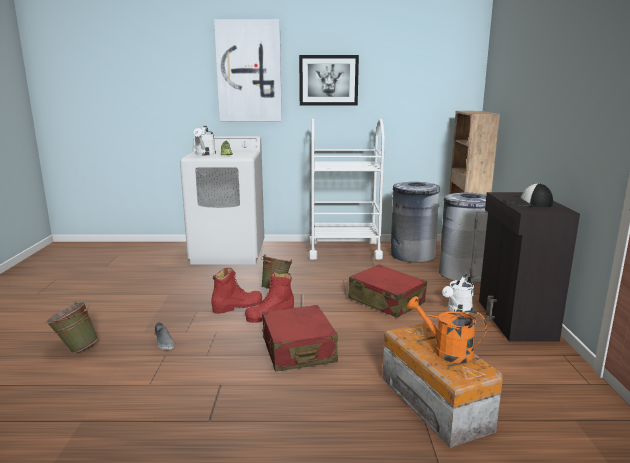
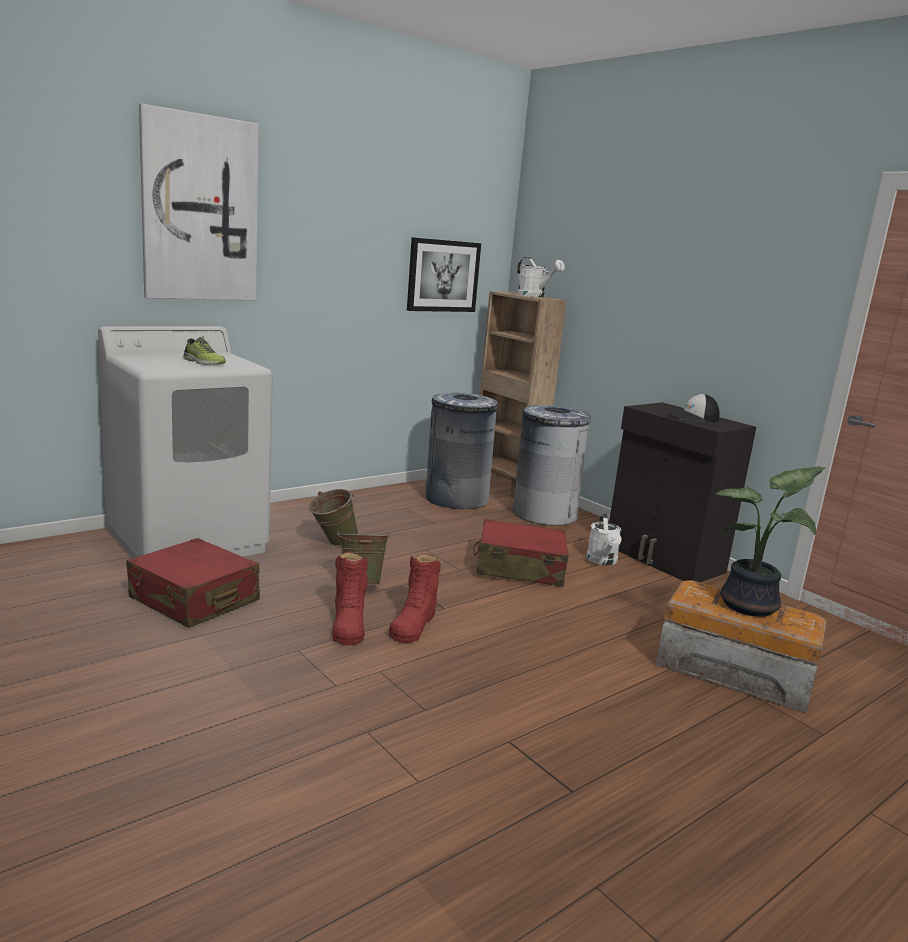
camera: 40 degrees left, 0 degrees up
green bucket [46,301,98,353] -> green bucket moved to [309,489,359,546]
grey shoe [155,322,174,350] -> none
white watering can [193,126,216,155] -> white watering can moved to [517,257,565,297]
red boot [211,268,262,314] -> red boot turned 150 degrees clockwise [332,552,368,645]
red suitcase [262,305,338,371] -> red suitcase moved to [126,538,260,628]
picture [299,55,359,105] -> picture moved to [407,237,481,312]
white cart [309,119,385,260] -> none
orange watering can [407,296,487,363] -> potted plant [716,466,825,617]

